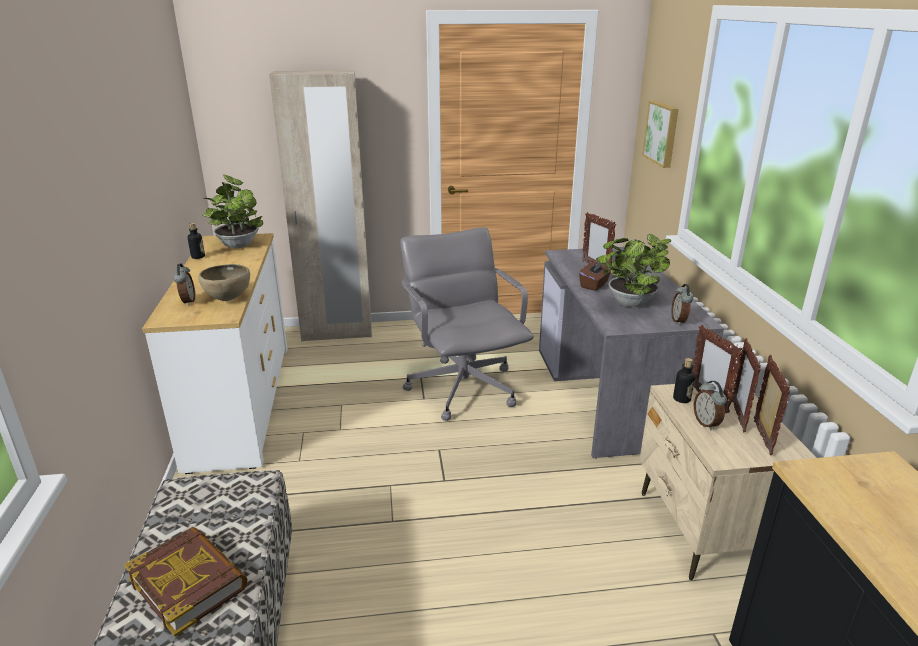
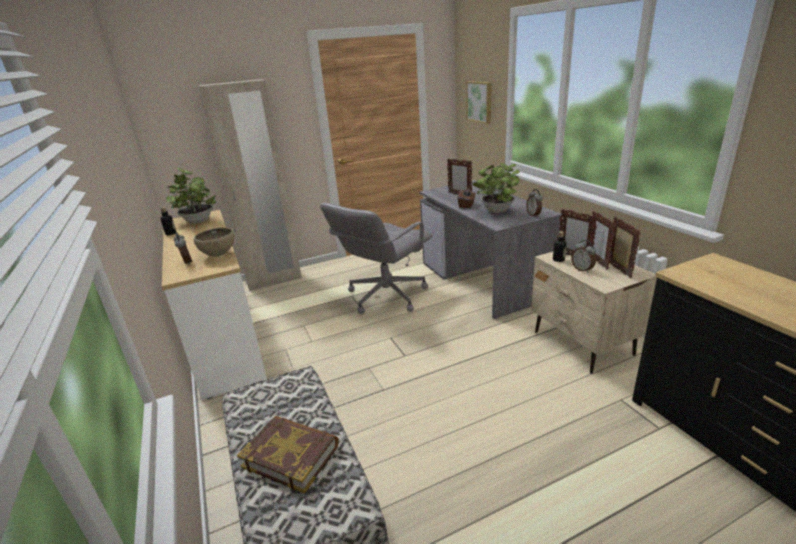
camera: 15 degrees left, 0 degrees up
grey office chair [400,227,534,421] -> grey office chair turned 105 degrees counterclockwise [320,203,433,314]

